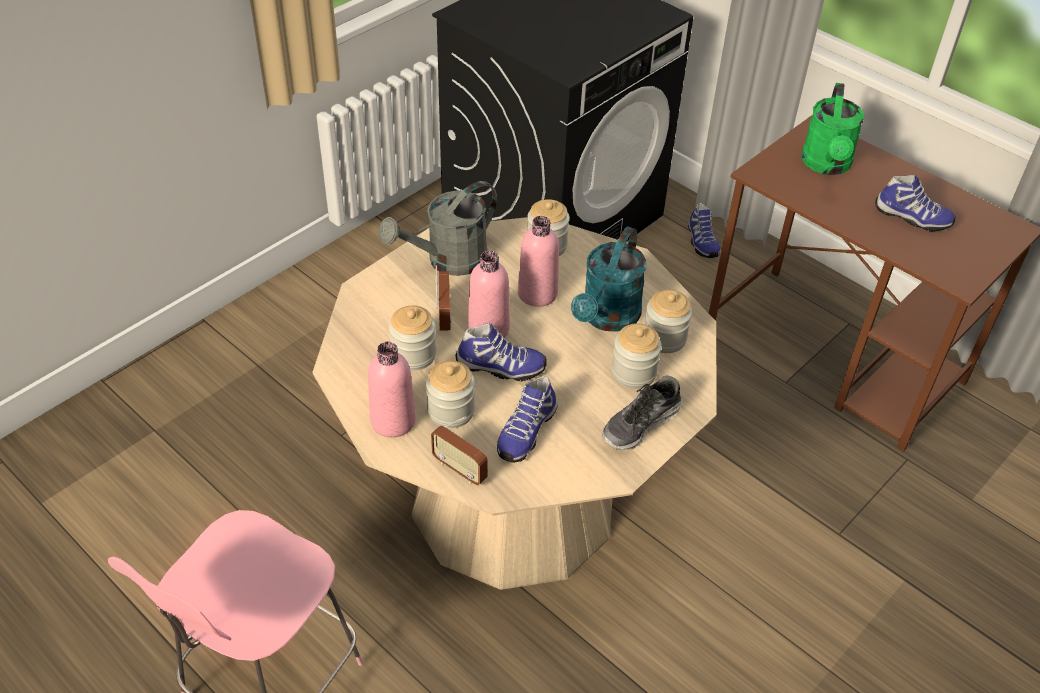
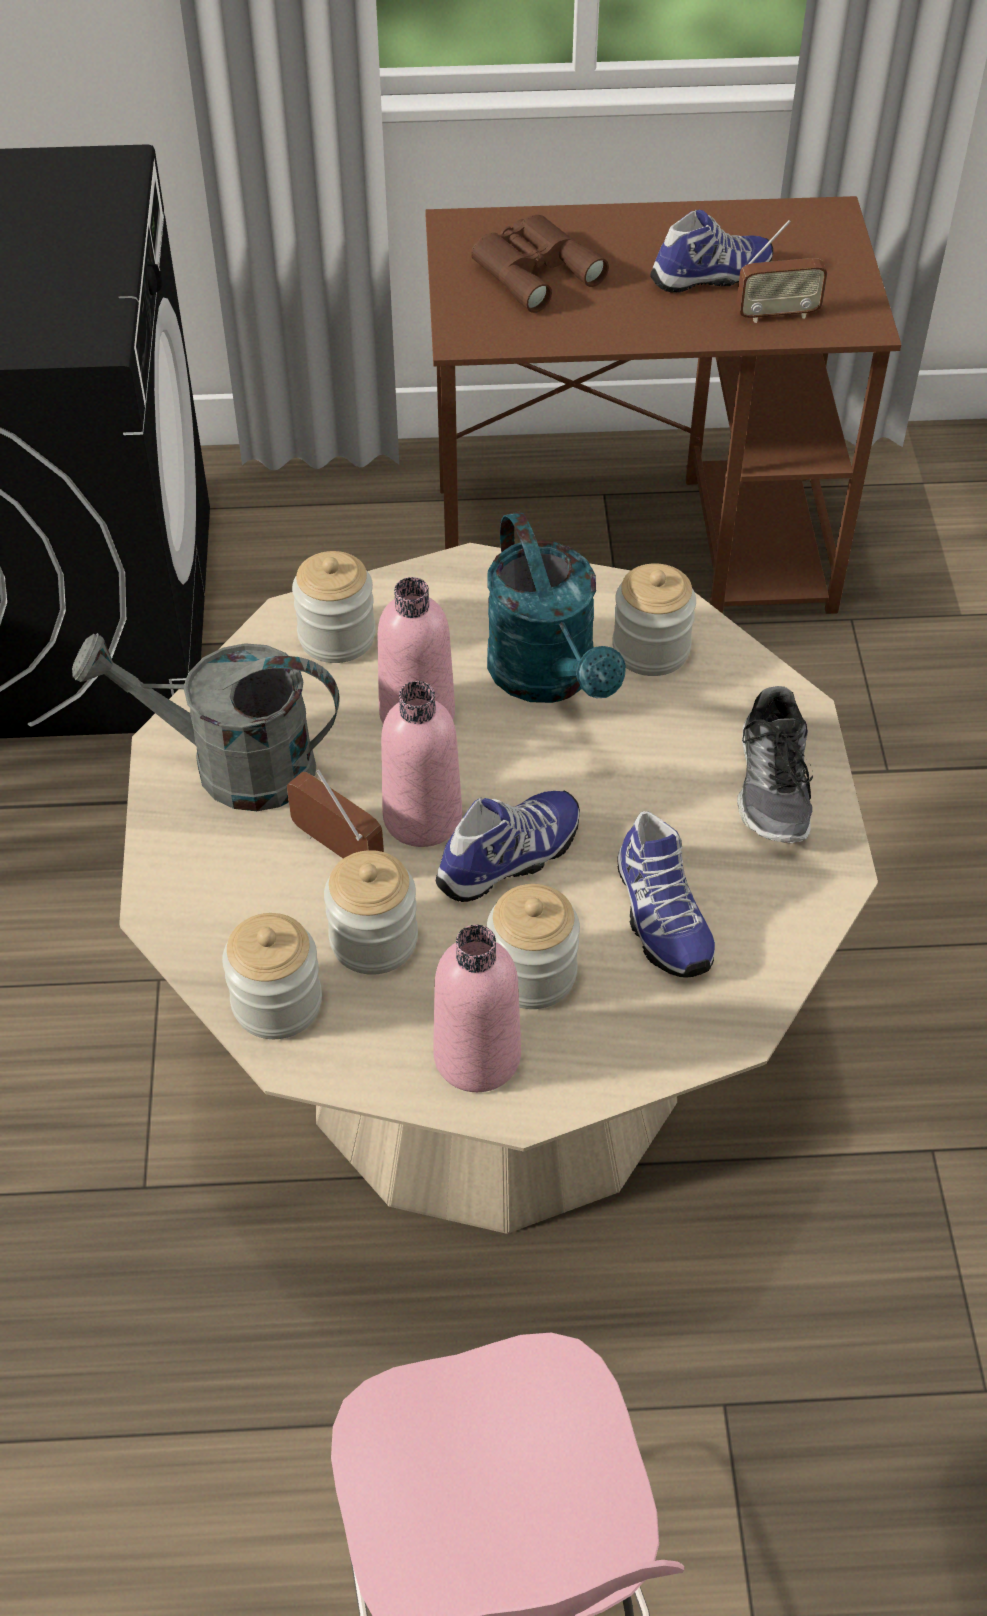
camera: 45 degrees left, 5 degrees up
grey watering can [379,181,497,276] -> grey watering can turned 90 degrees clockwise [72,633,340,811]
radio [431,416,488,485] -> radio moved to [736,220,827,323]
jar [611,323,662,389] -> jar moved to [222,913,322,1039]
shoe [688,203,720,258] -> none
green watering can [802,83,864,175] -> brown binoculars [471,215,609,313]

